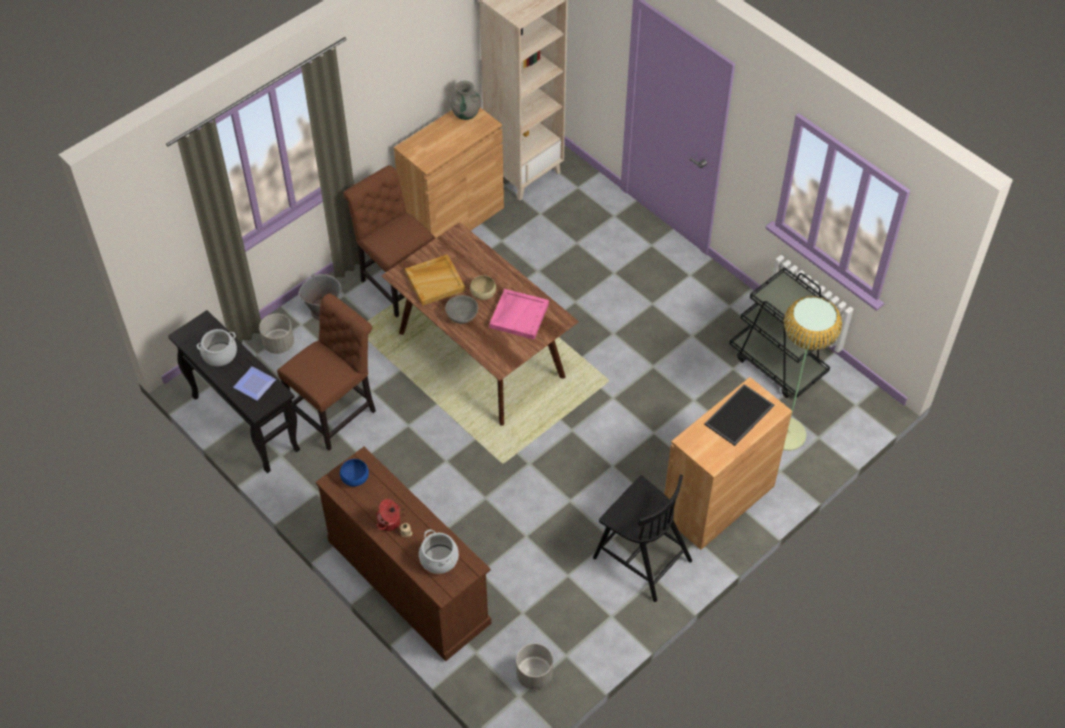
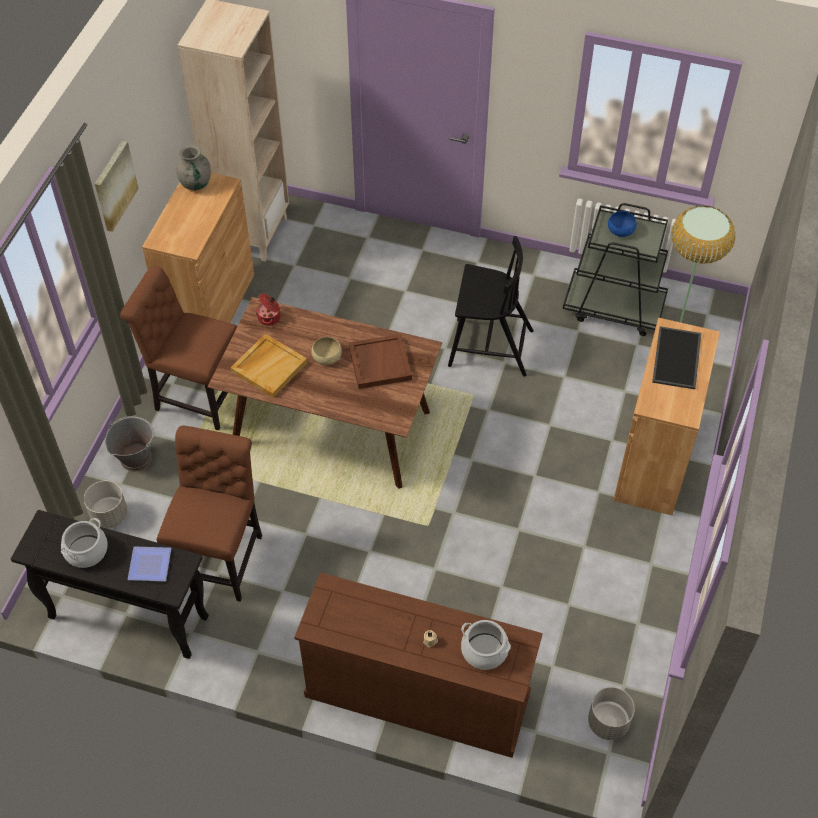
camera: 30 degrees left, 0 degrees up
blue bowl [340,459,369,487] -> blue bowl moved to [608,211,636,237]
cooking pot [377,499,400,531] -> cooking pot moved to [256,293,280,326]
grey bowl [445,295,478,324] -> none
pink tray [489,289,549,339] -> brown tray [348,334,412,389]
black chair [593,474,692,602] -> black chair moved to [448,236,534,377]
none -> picture [95,140,139,232]

